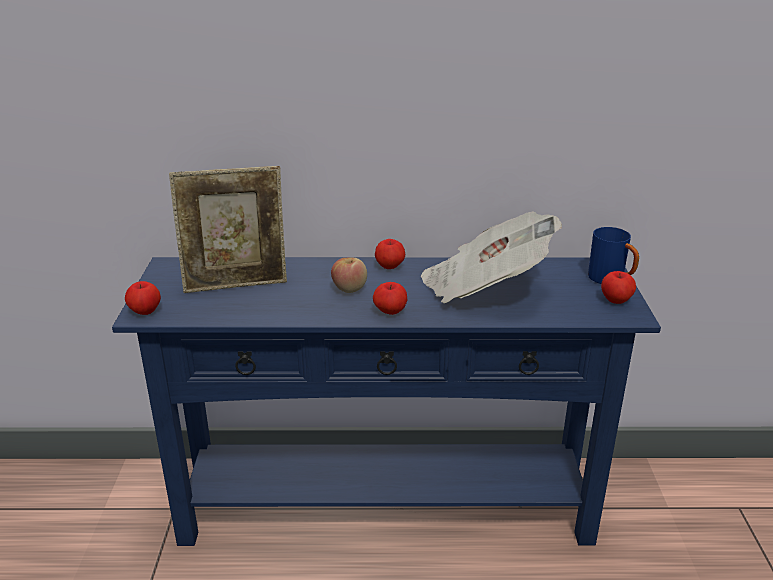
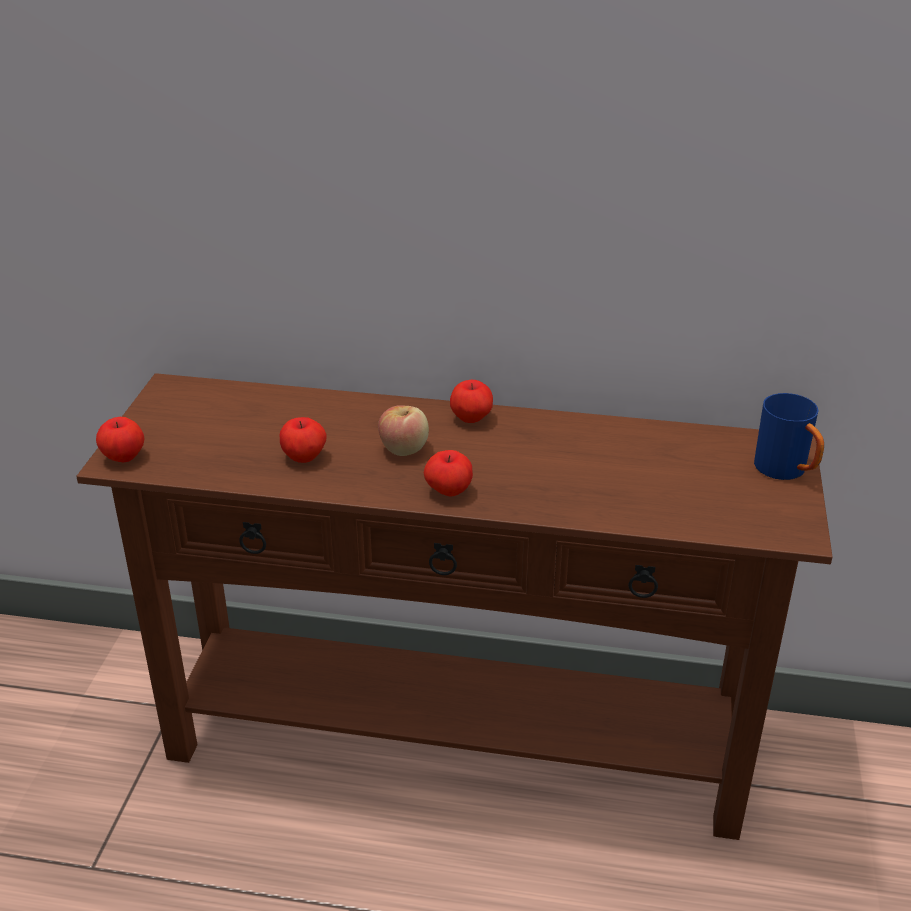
camera: 10 degrees right, 5 degrees up
blue console table [112,257,661,546] -> brown console table [76,373,833,840]
picture frame [169,166,287,293] -> none
newspaper [421,211,562,303] -> none
apple [601,271,636,304] -> apple moved to [280,417,327,463]

